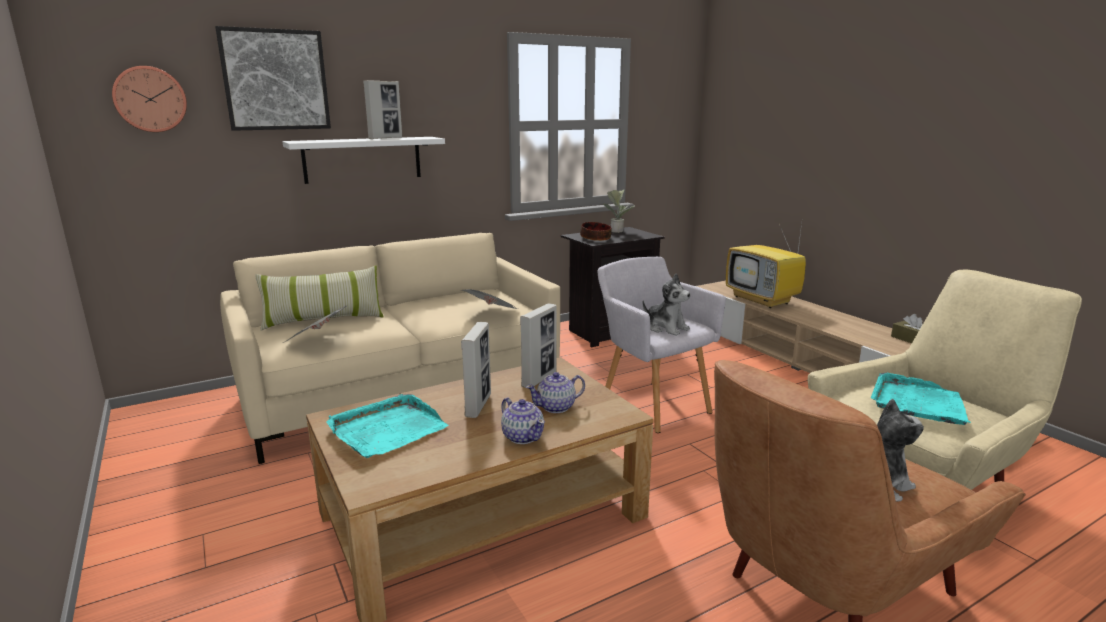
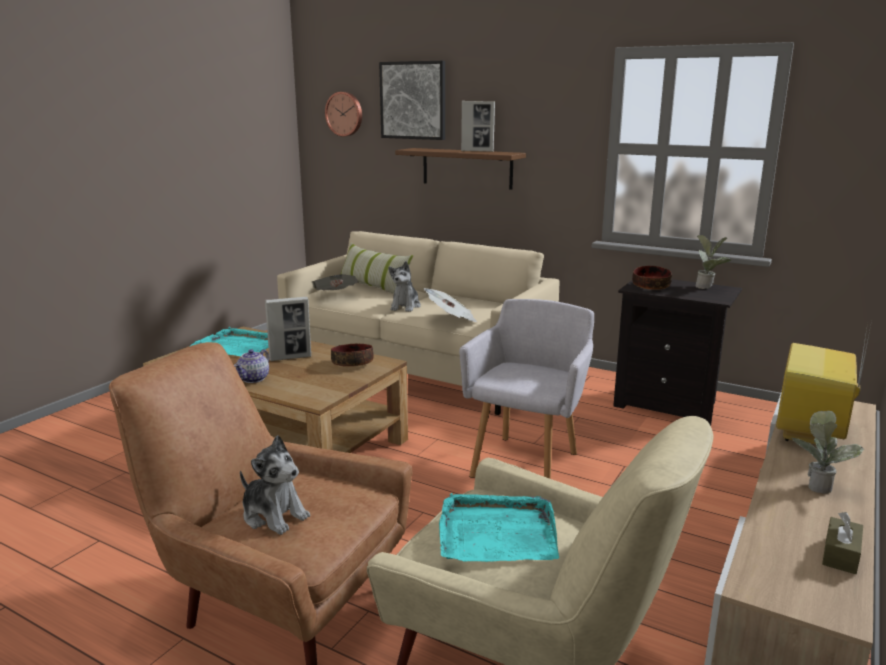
camera: 60 degrees right, 0 degrees up
white shelf [282,137,445,184] -> brown shelf [395,148,526,190]
picture frame [520,303,557,389] -> bowl [331,344,374,367]
teapot [526,372,585,413] -> none
plush toy [643,273,691,336] -> plush toy moved to [388,261,421,312]
none -> potted plant [792,411,864,494]

